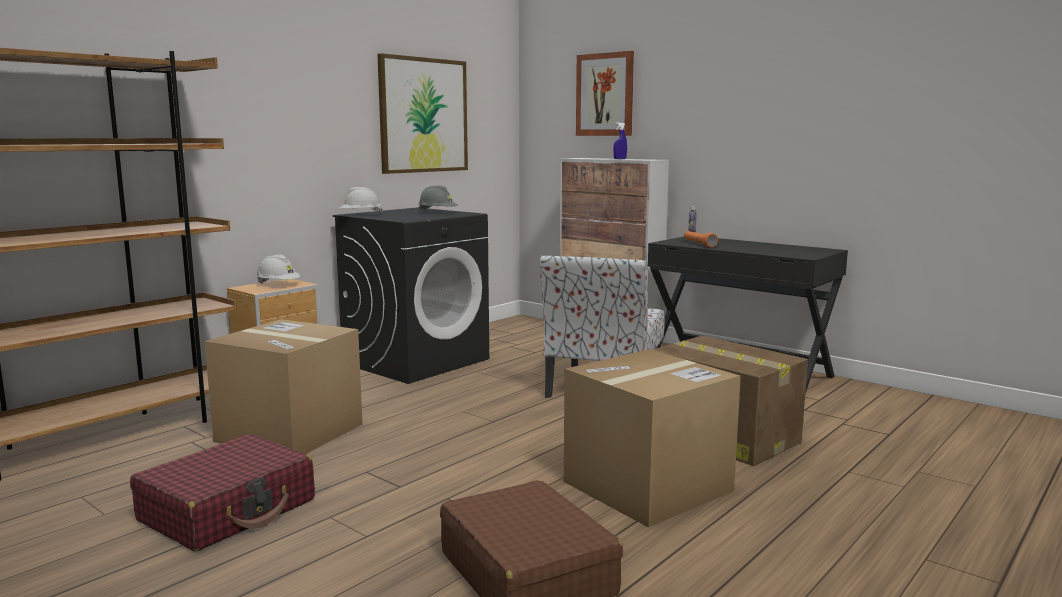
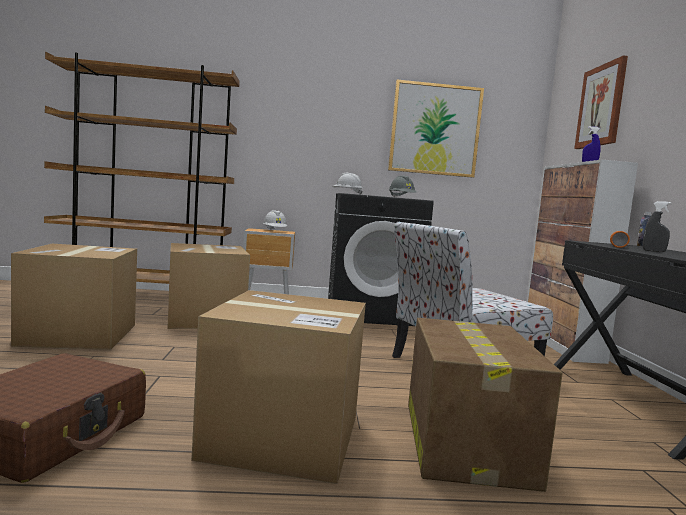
camera: 45 degrees right, 5 degrees down
red suitcase [130,434,315,552] -> cardboard box [11,244,137,350]
none -> grey spray bottle [643,201,672,252]

